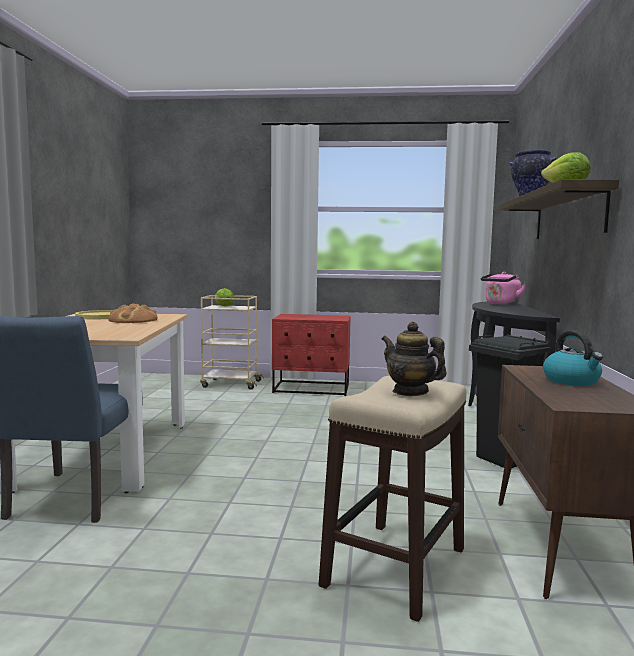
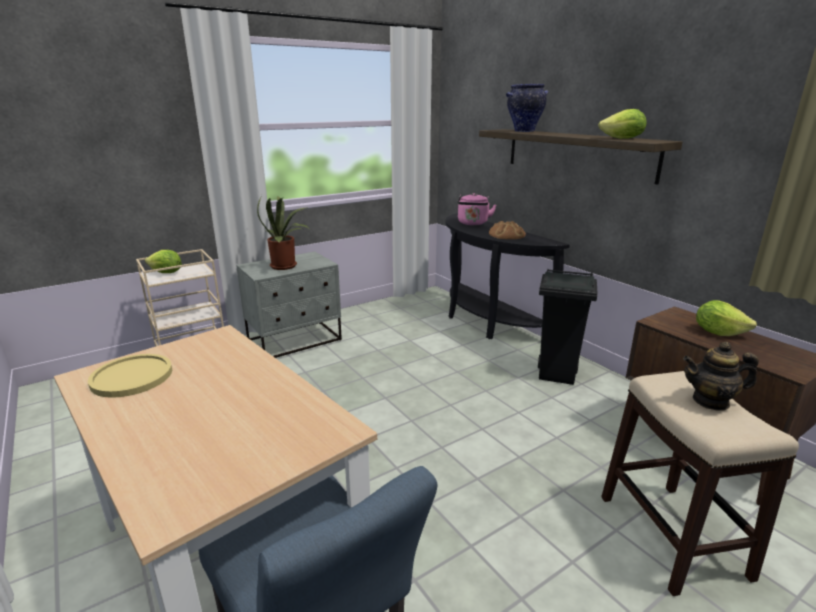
camera: 40 degrees left, 15 degrees up
bread [108,303,157,323] -> bread moved to [489,221,526,239]
red nightstand [272,314,351,396] -> grey nightstand [236,251,342,358]
kettle [543,330,603,386] -> lettuce [696,300,757,336]
none -> potted plant [257,195,308,270]

